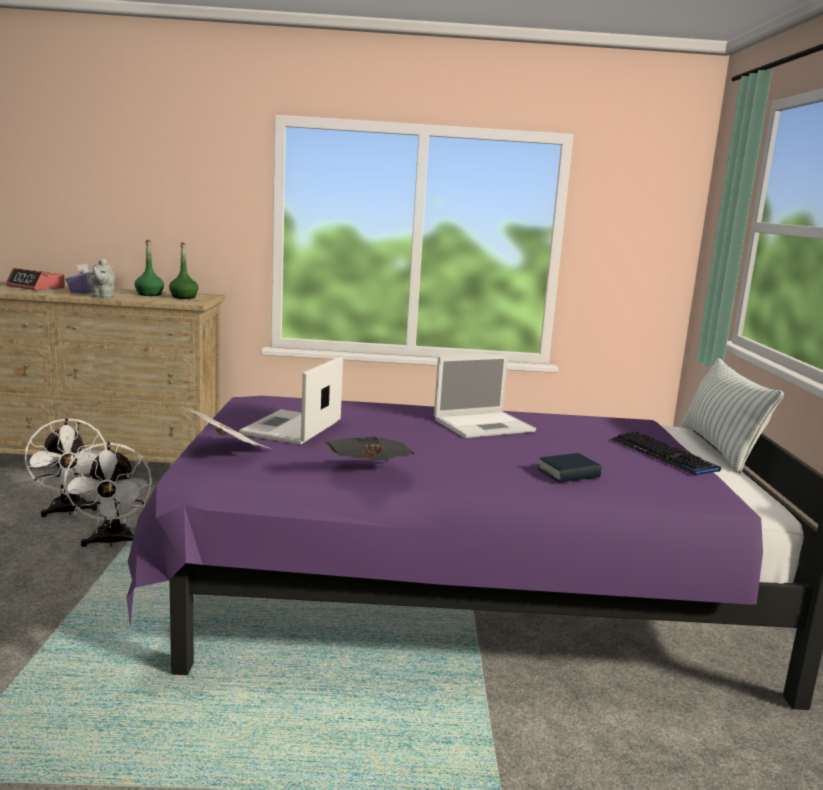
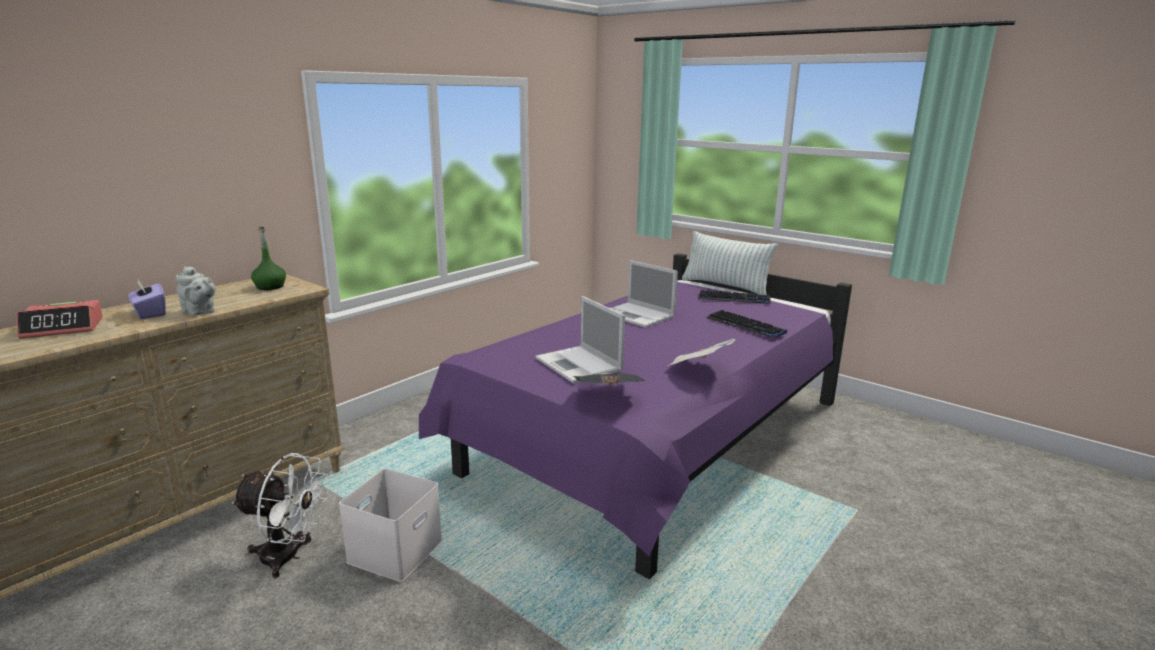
camera: 50 degrees left, 5 degrees up
white fan [62,442,152,547] -> white storage box [339,468,442,582]
green bottle [134,240,164,296] -> none
laptop [434,354,536,438] -> laptop turned 120 degrees clockwise [610,260,678,328]
book [537,453,602,483] -> keyboard [706,310,787,338]

